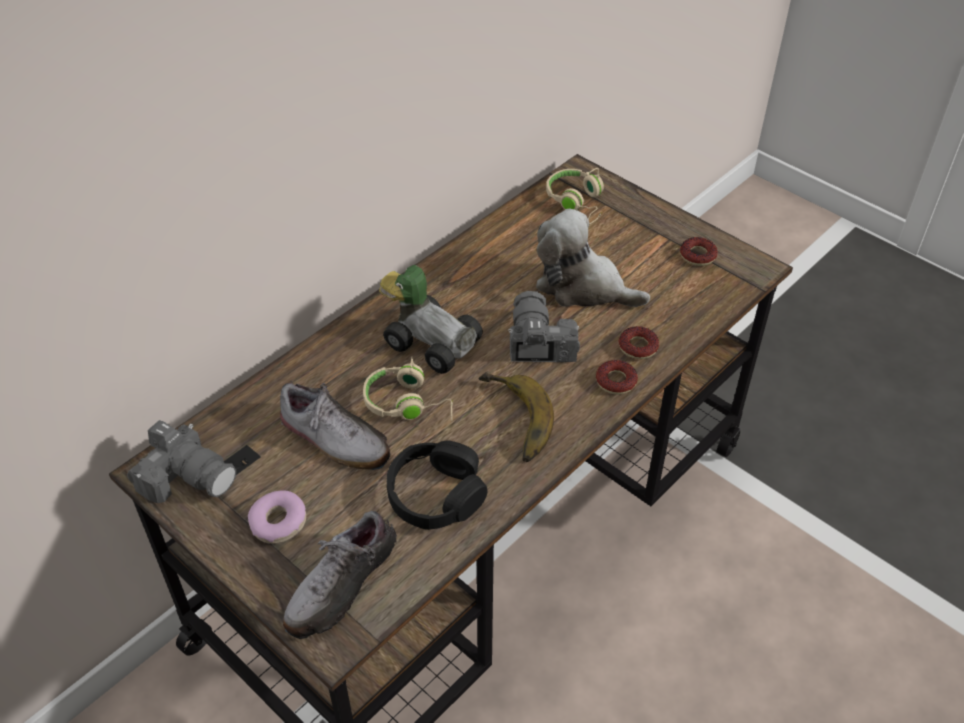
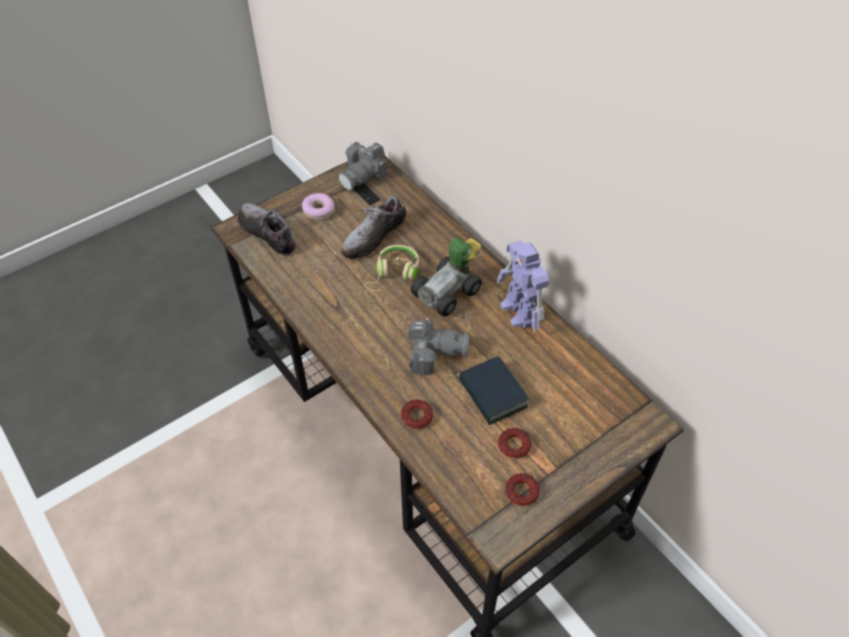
camera: 100 degrees right, 5 degrees up
black headphones [387,440,487,530] -> none
banana [479,371,554,462] -> none
plush toy [536,209,650,307] -> book [459,356,529,425]
beige headphones [546,168,604,224] -> none
donut [596,360,638,395] -> donut moved to [498,428,531,459]
none -> toy robot [497,241,549,333]

